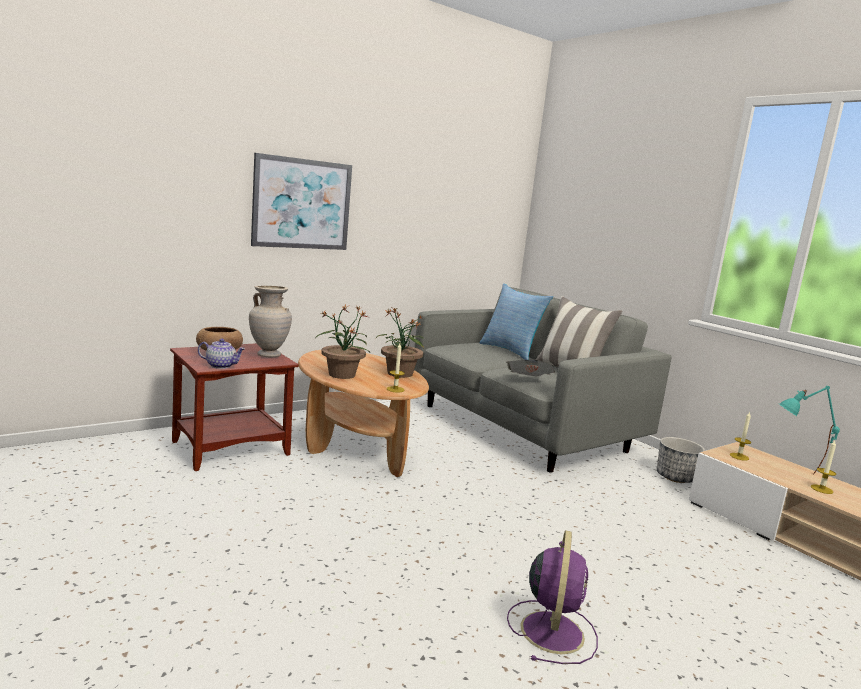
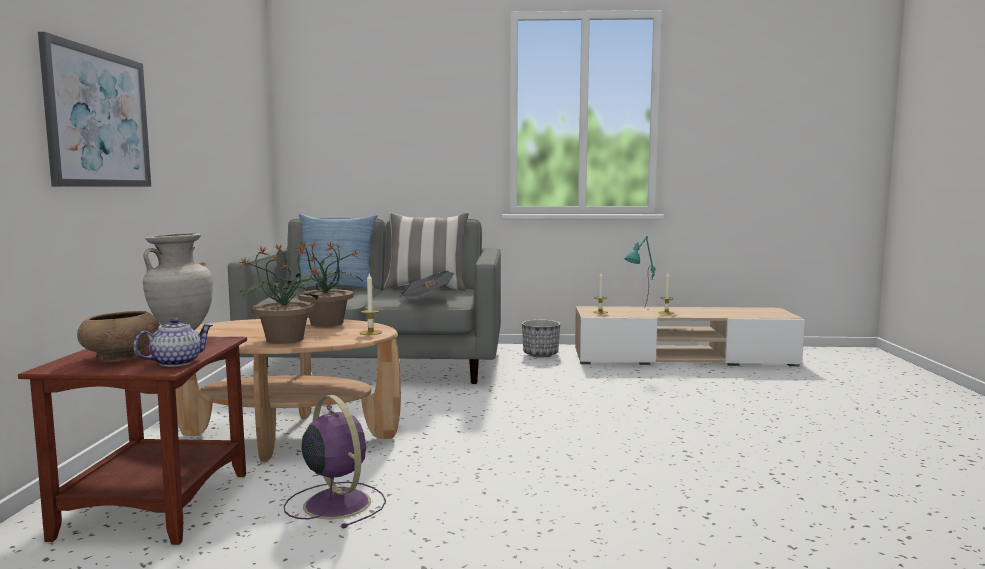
camera: 50 degrees left, 5 degrees down
purple fan [507,530,598,664] -> purple fan moved to [284,395,386,529]

